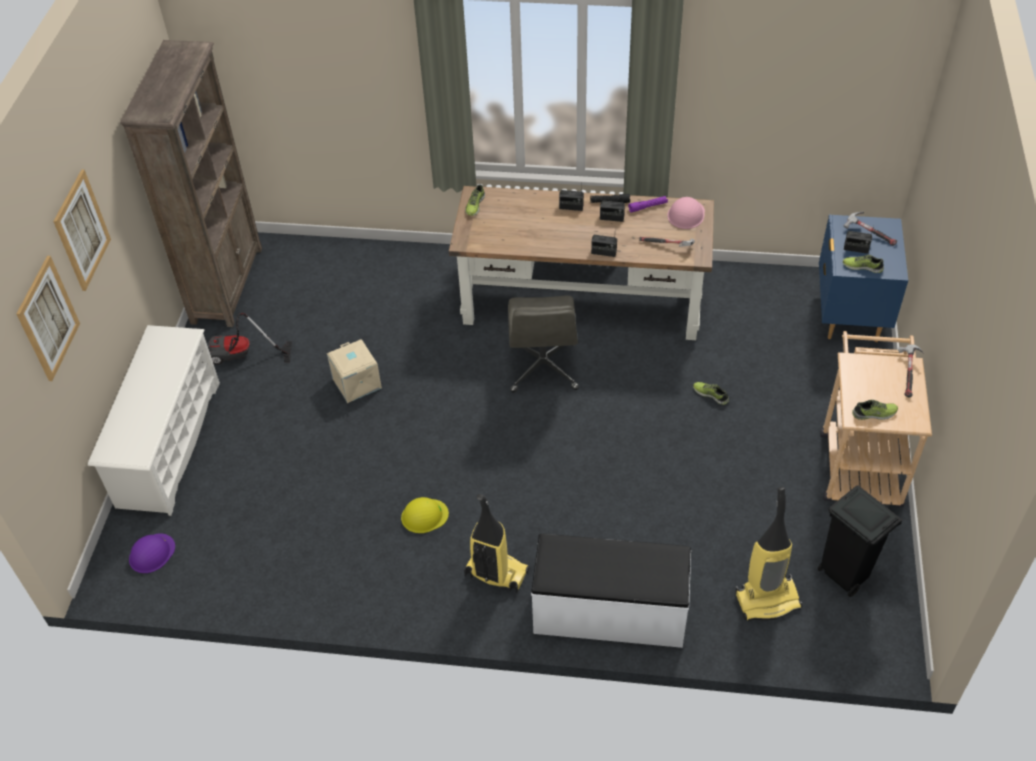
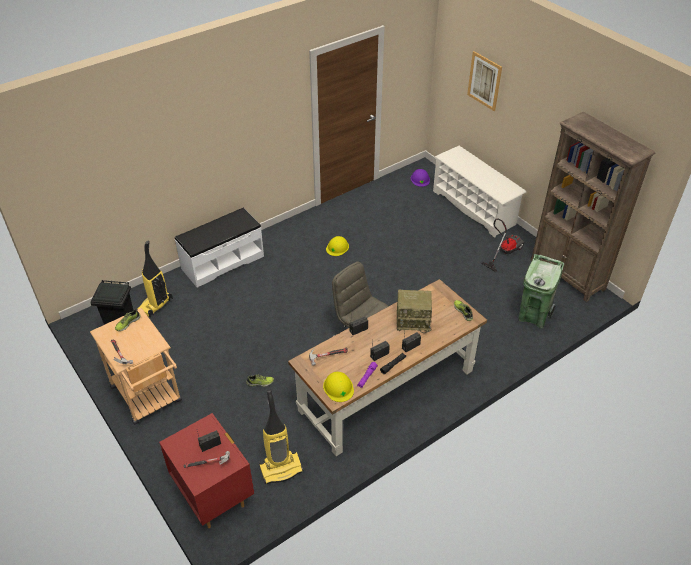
camera: 135 degrees right, 5 degrees down
picture [53,169,111,291] -> none
beige storage box [327,339,382,403] -> none
vacuum cleaner [464,494,530,594] -> vacuum cleaner moved to [259,390,303,484]
pink hard hat [667,197,705,229] -> yellow hard hat [323,372,354,402]
blue nightstand [819,215,908,342] -> red nightstand [159,413,254,528]
shoe [843,255,884,273] -> none
none -> radio [397,290,432,333]
none -> green trash can [518,254,564,329]

